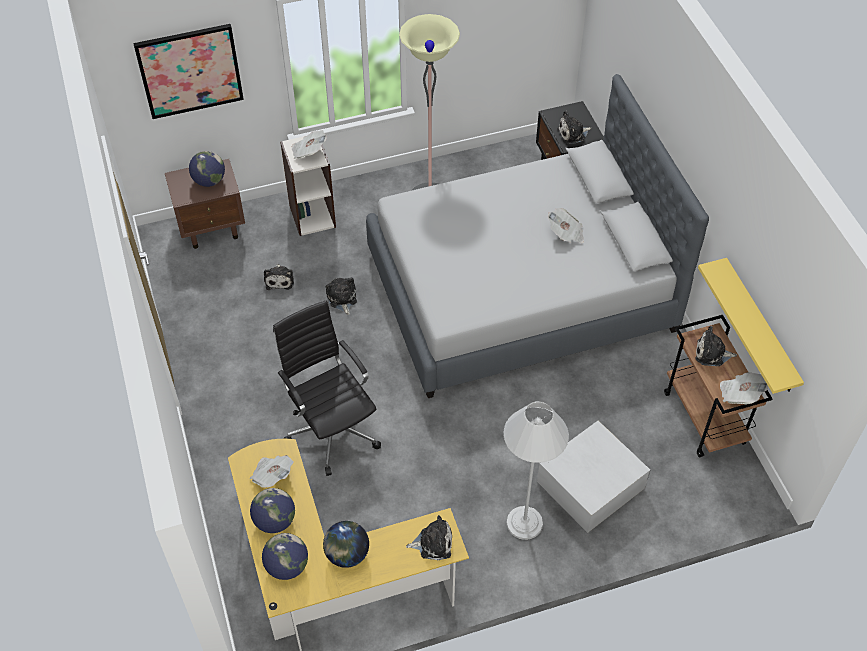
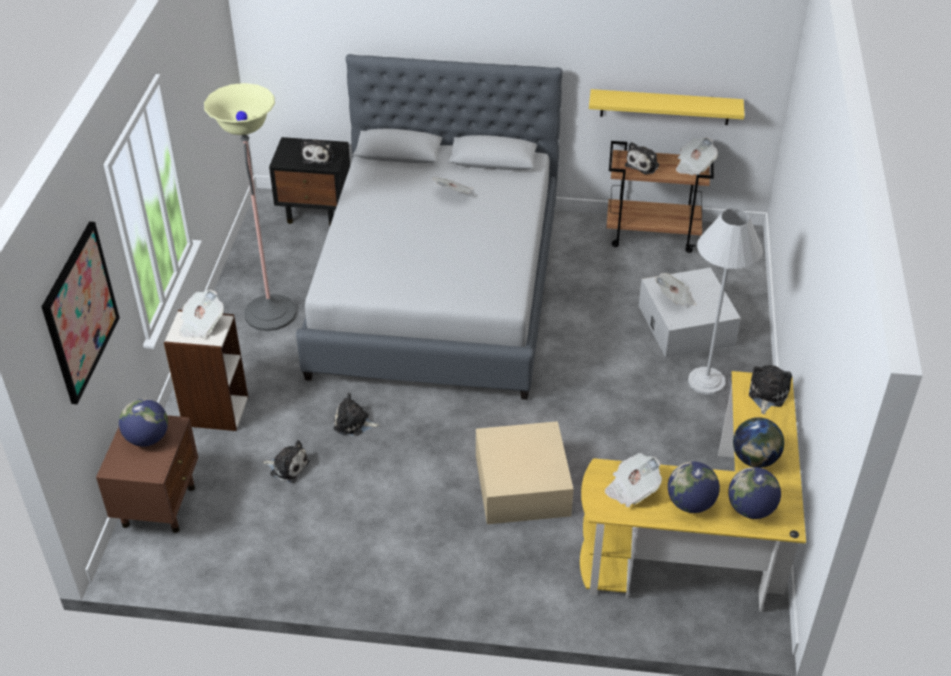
camera: 65 degrees left, 10 degrees down
black office chair [273,301,381,476] -> beige storage box [476,421,574,524]
none -> newspaper [655,273,696,306]

